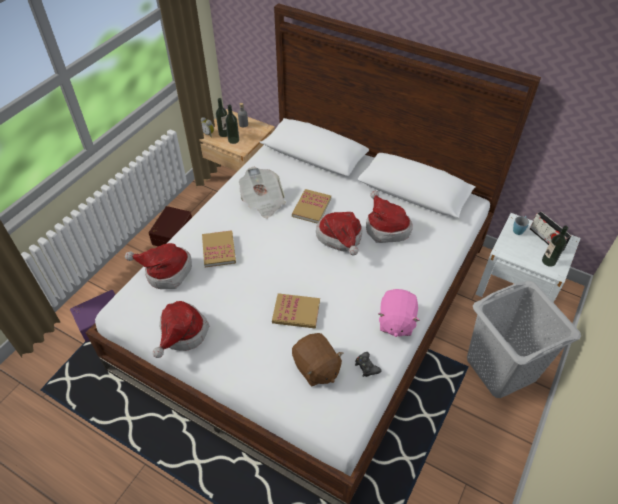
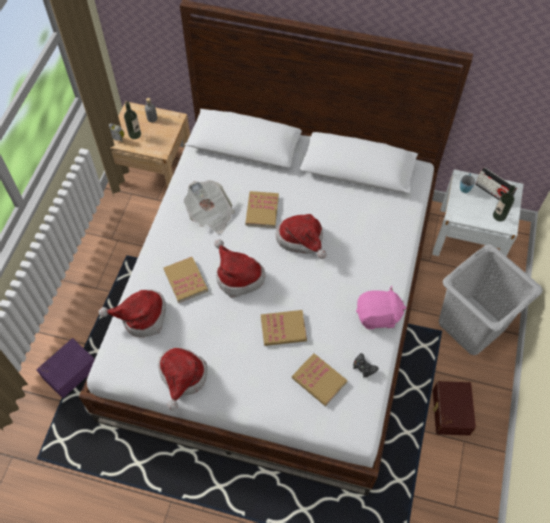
camera: 15 degrees left, 10 degrees up
brown storage box [148,206,192,246] -> brown storage box moved to [432,381,476,436]
bottle [225,104,239,144] -> none
brown plush toy [292,333,343,387] -> book [292,353,348,406]
hat [366,191,413,243] -> hat moved to [214,239,266,298]
pink plush toy [378,289,420,337] -> pink plush toy turned 90 degrees counterclockwise [356,286,407,329]

